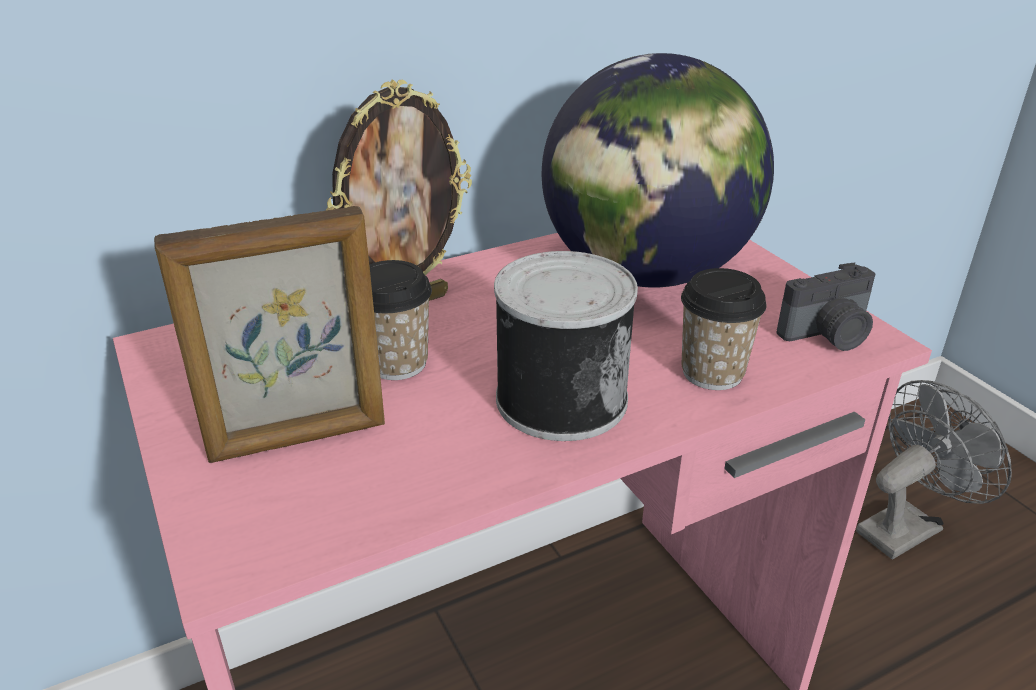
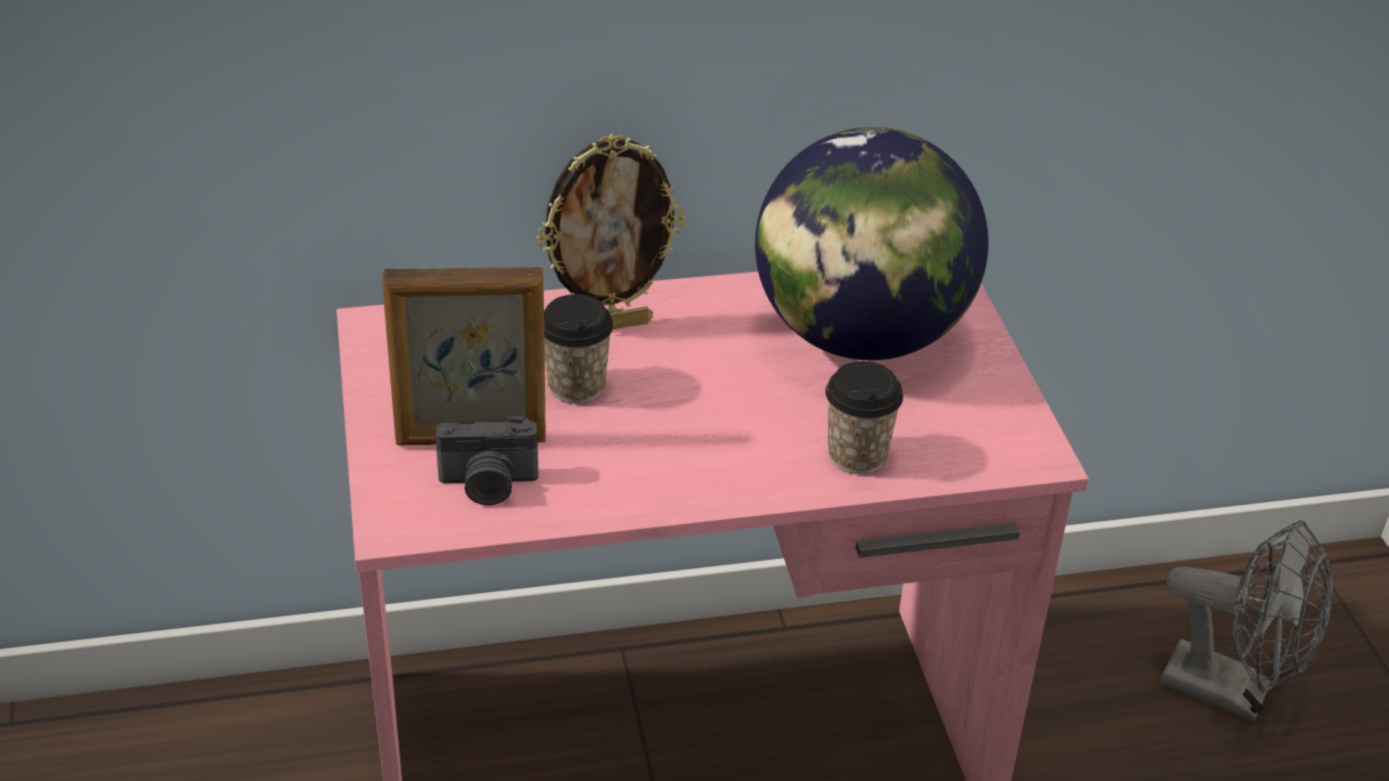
camera: 15 degrees right, 5 degrees up
can [494,251,638,441] -> none
camera [776,263,875,351] -> camera moved to [435,415,538,506]
grey fan [856,380,1012,559] -> grey fan turned 45 degrees clockwise [1161,520,1333,721]

